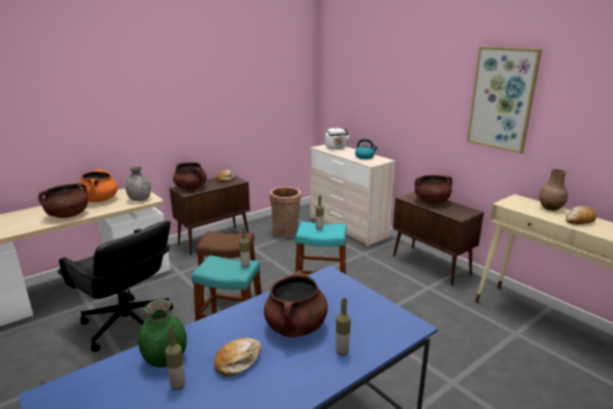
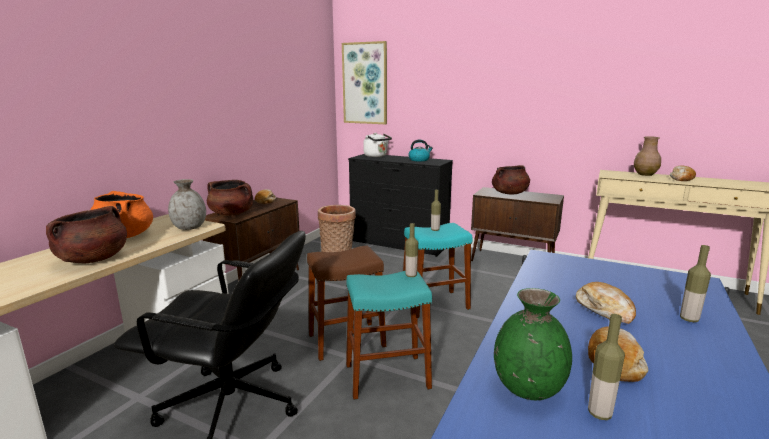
camera: 25 degrees left, 5 degrees down
brown cooking pot [264,271,328,338] -> bread [576,282,636,324]
beige dresser [310,145,395,246] -> black dresser [348,154,453,257]
picture [467,46,542,154] -> picture moved to [342,41,387,124]

